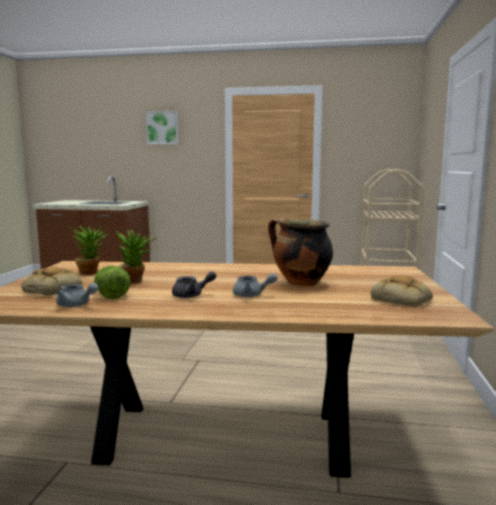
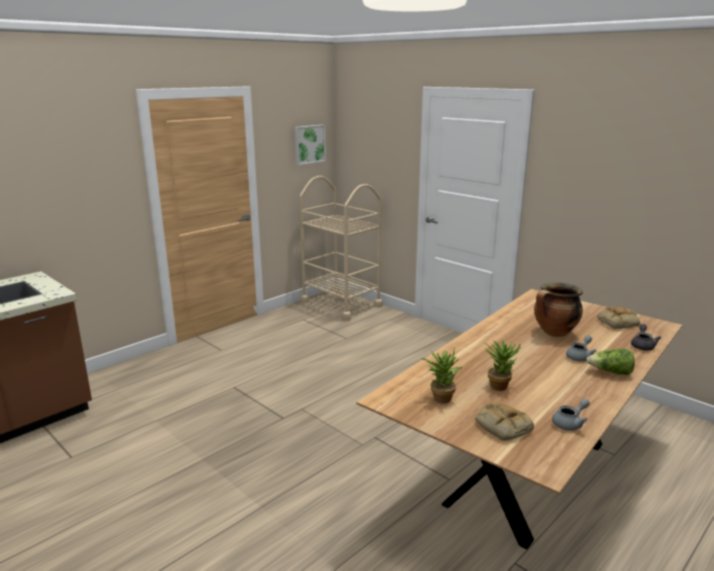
camera: 55 degrees left, 10 degrees up
lettuce [94,266,131,299] -> lettuce moved to [586,349,635,375]
picture [146,111,179,144] -> picture moved to [295,125,326,165]
grey teapot [172,271,217,298] -> grey teapot moved to [631,324,662,350]

